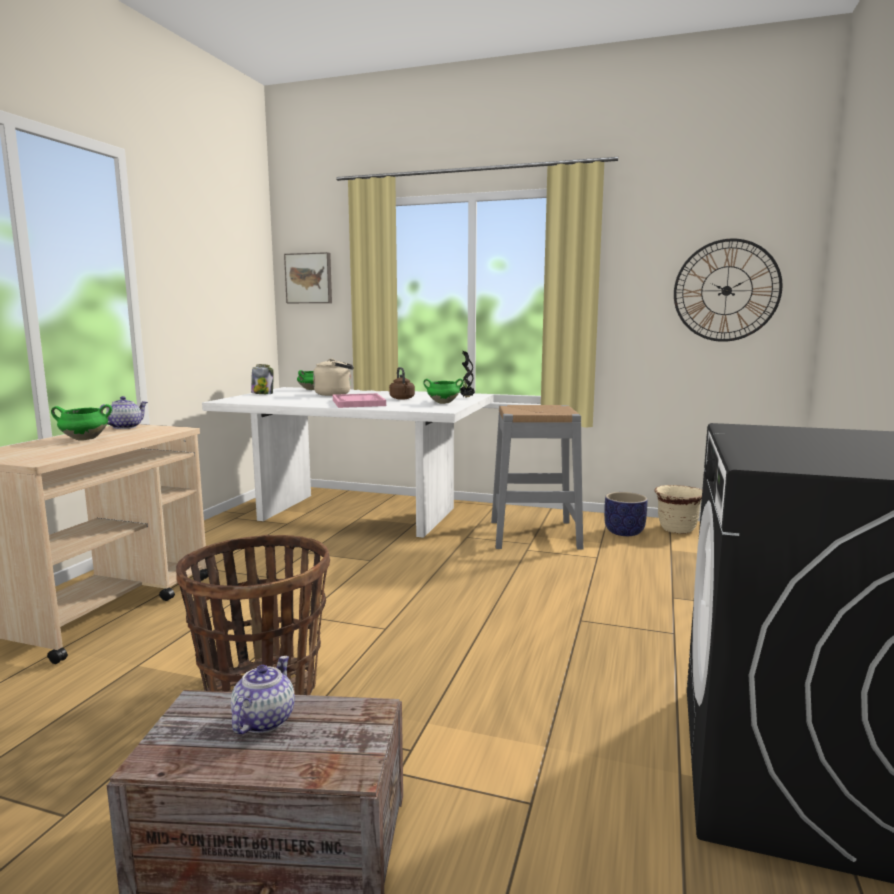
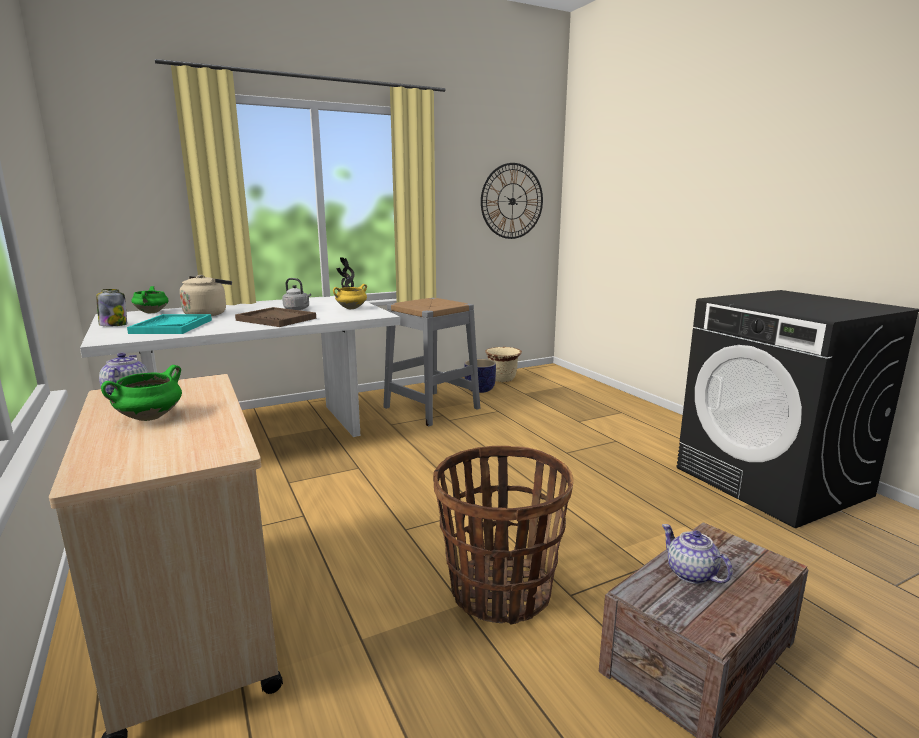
camera: 45 degrees left, 5 degrees up
picture [284,252,332,303] -> none
pink tray [333,393,386,408] -> brown tray [235,307,316,327]
brown kettle [389,367,415,400] -> grey kettle [282,278,311,310]
green cooking pot [423,379,463,404] -> yellow cooking pot [333,284,367,309]
none -> turquoise tray [127,314,212,334]

